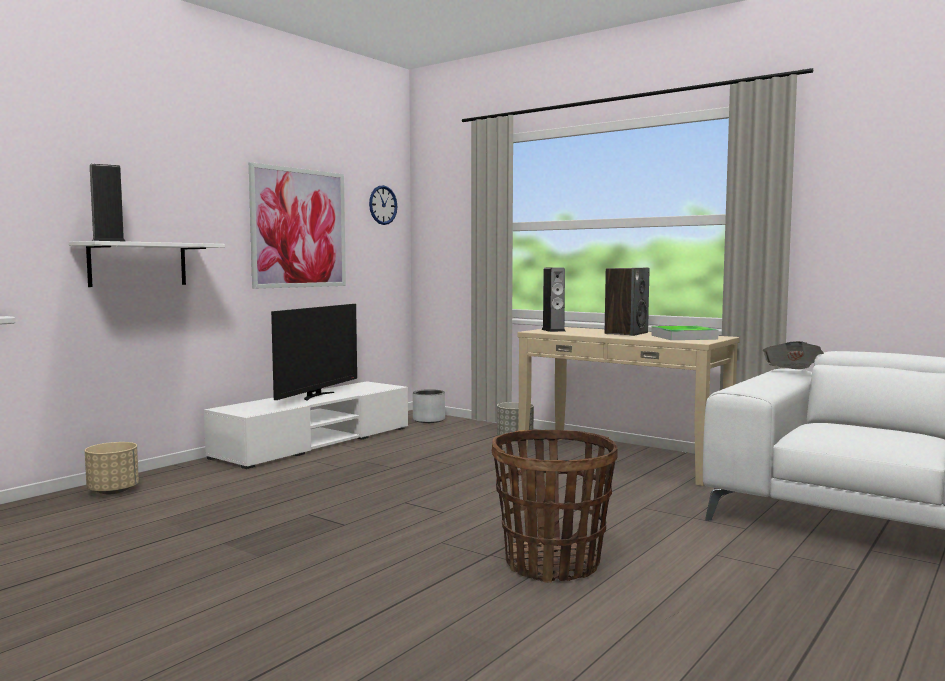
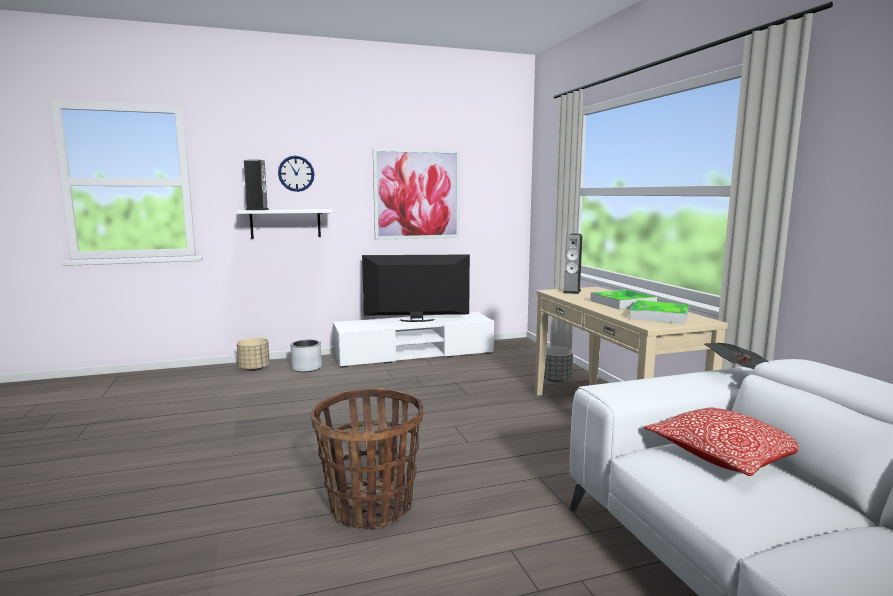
camera: 35 degrees right, 5 degrees up
television [271,304,357,400] -> television turned 150 degrees counterclockwise [362,255,470,322]
wall clock [369,185,397,225] -> wall clock moved to [278,156,314,192]
grey planter [413,389,445,423] -> grey planter moved to [290,339,322,372]
speaker [605,268,649,336] -> tray [590,290,657,310]
none -> pillow [644,408,799,476]

